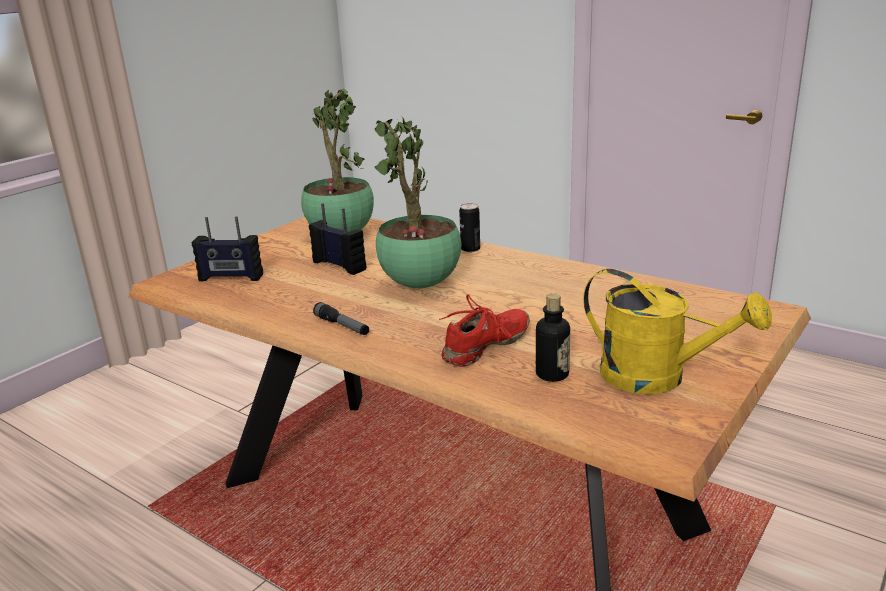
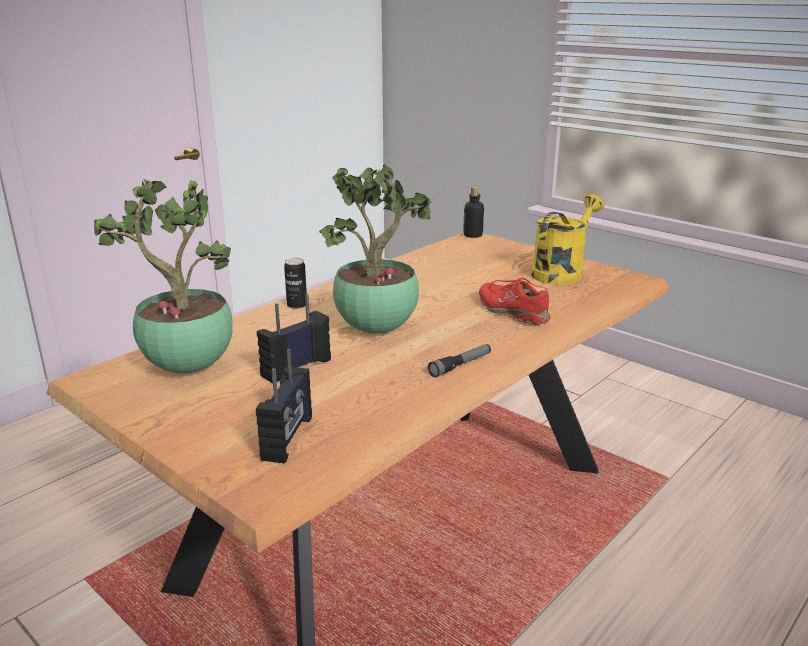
camera: 85 degrees left, 0 degrees up
bottle [536,293,570,382] -> bottle moved to [463,187,484,238]

